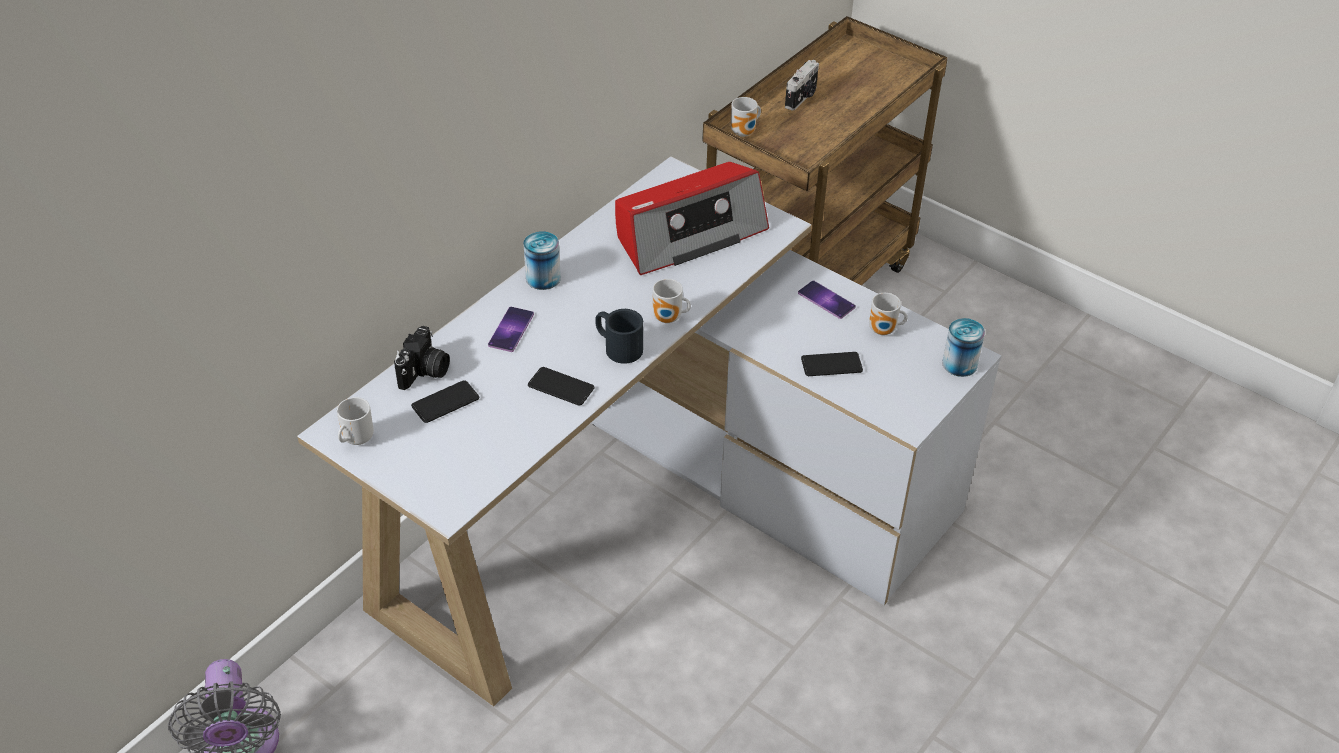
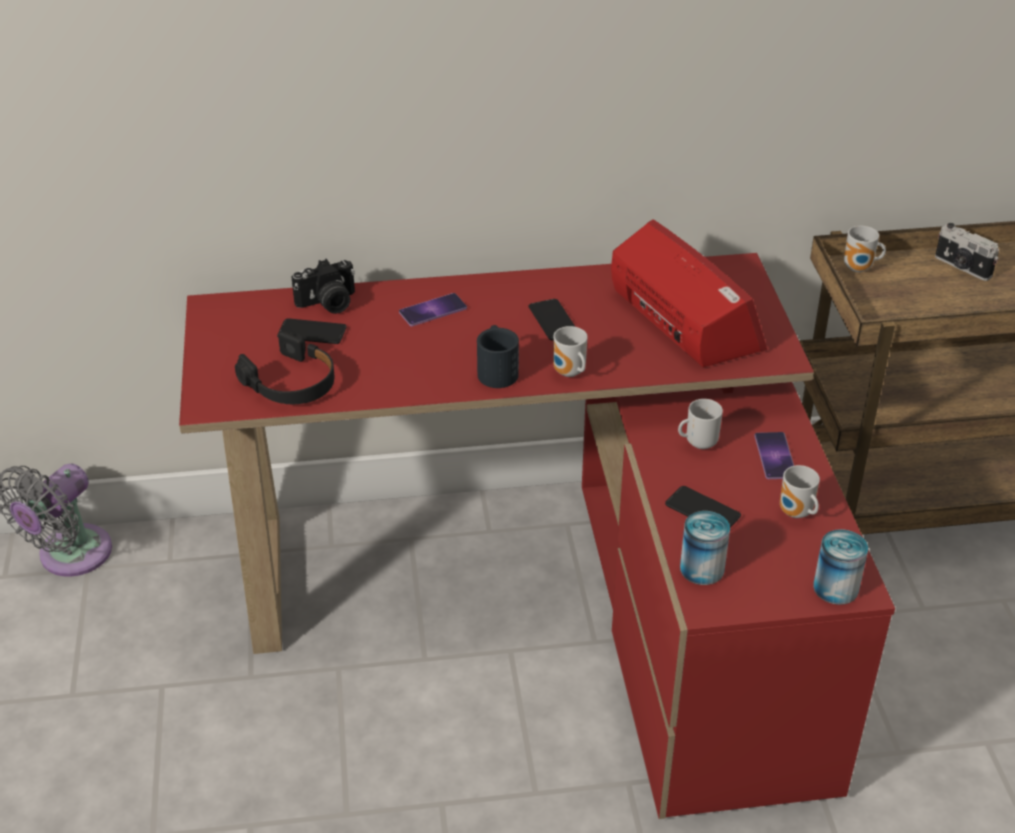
camera: 45 degrees right, 5 degrees down
white desk [297,156,1002,706] -> red desk [179,253,895,819]
mug [337,397,374,445] -> mug moved to [678,399,723,449]
can [523,231,561,290] -> can moved to [680,511,730,585]
phone [528,367,595,406] -> phone moved to [529,299,575,340]
radio [615,162,769,275] -> radio turned 135 degrees counterclockwise [611,219,767,367]
camera [785,60,819,111] -> camera turned 60 degrees clockwise [935,223,999,281]
none -> black headphones [235,331,335,404]

